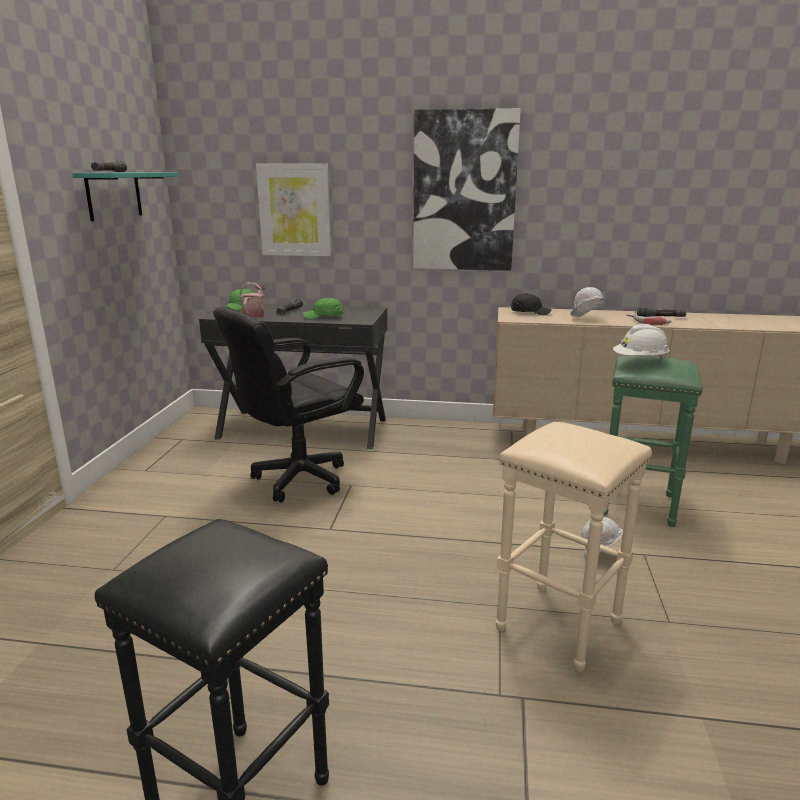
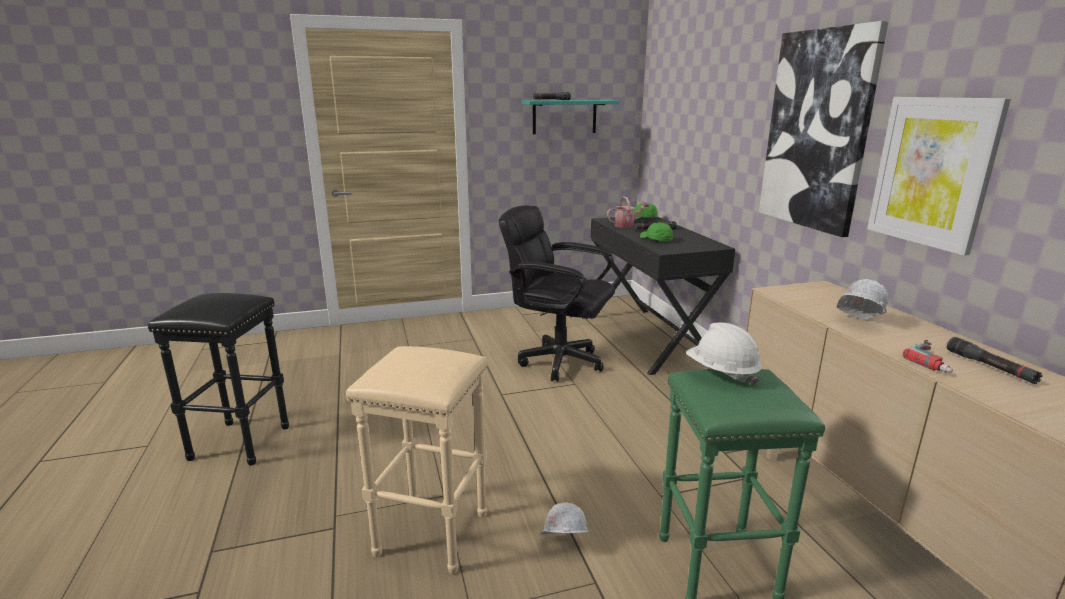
camera: 65 degrees right, 0 degrees up
picture [256,164,331,256] -> picture moved to [867,97,1011,256]
black cap [511,293,552,315] -> none

